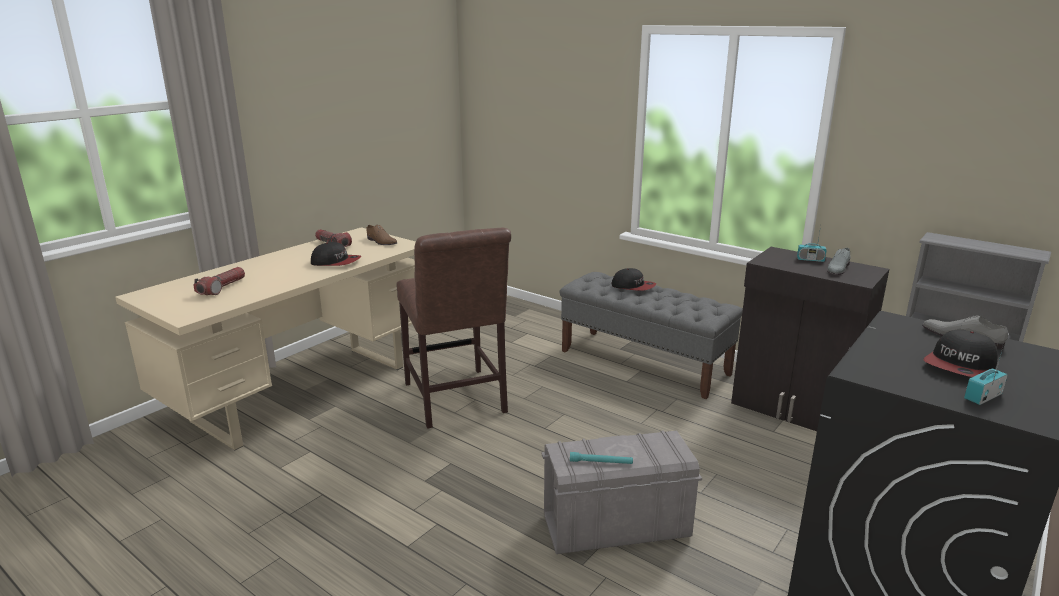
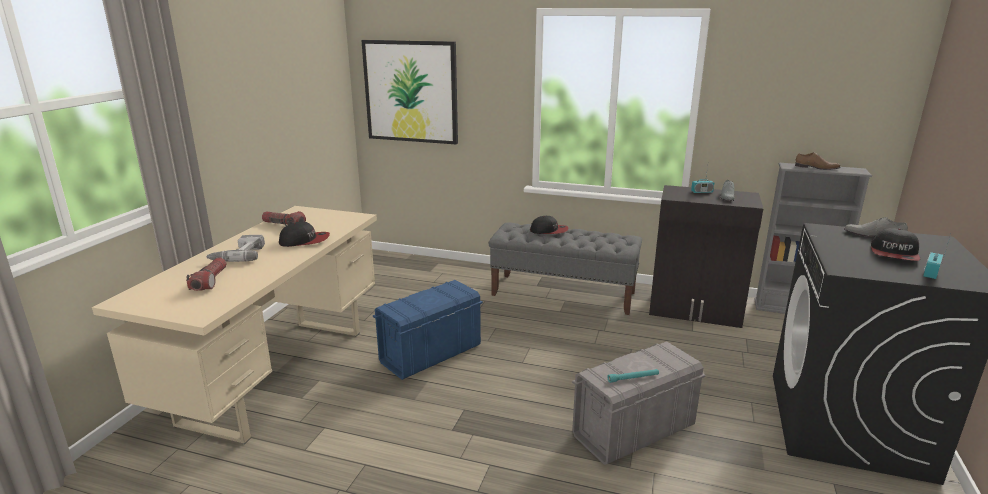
camera: 20 degrees left, 0 degrees up
brown shoe [367,225,397,245] -> brown shoe moved to [795,152,841,170]
brown chair [396,228,511,429] -> blue storage box [373,280,483,380]
none -> power drill [206,235,265,262]
none -> picture [361,40,458,144]

